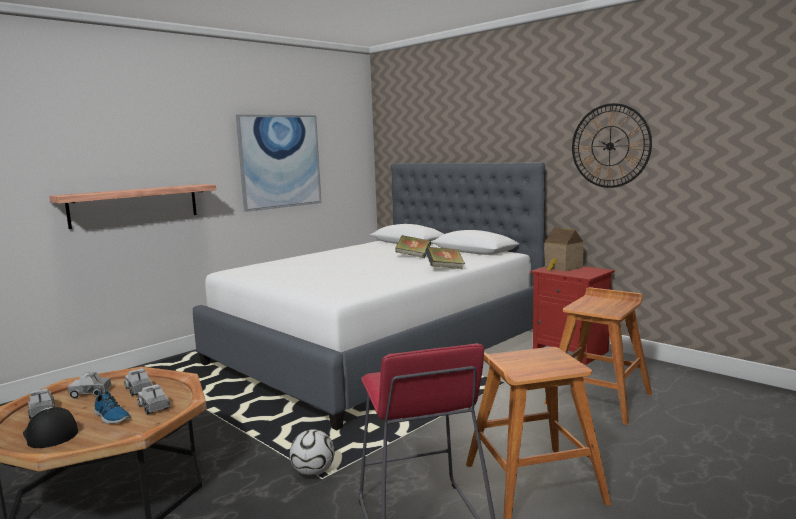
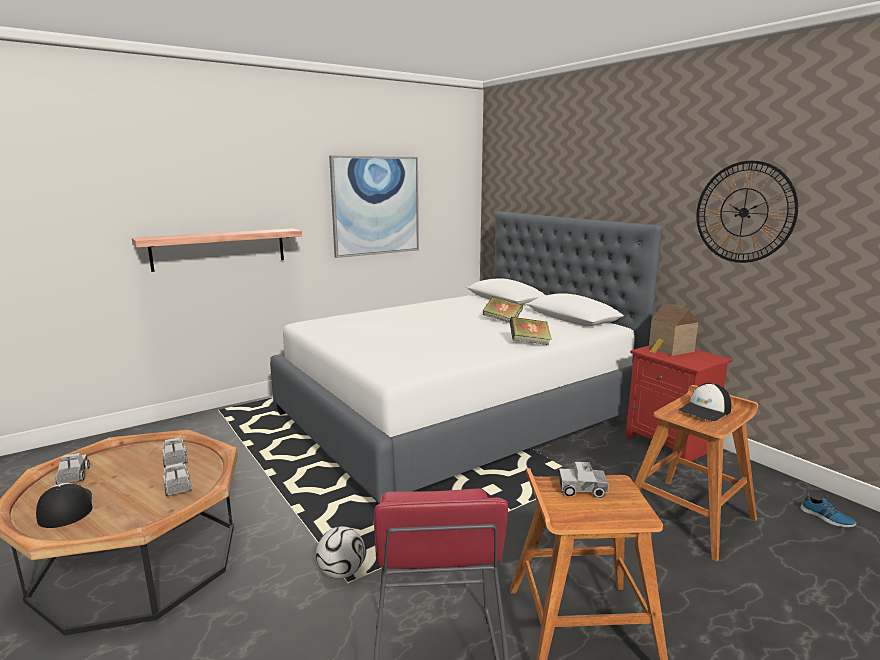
camera: 10 degrees right, 5 degrees up
toy truck [68,372,111,399] -> toy truck moved to [559,462,609,498]
shoe [94,390,131,424] -> shoe moved to [800,492,857,527]
none -> cap [679,383,731,421]

